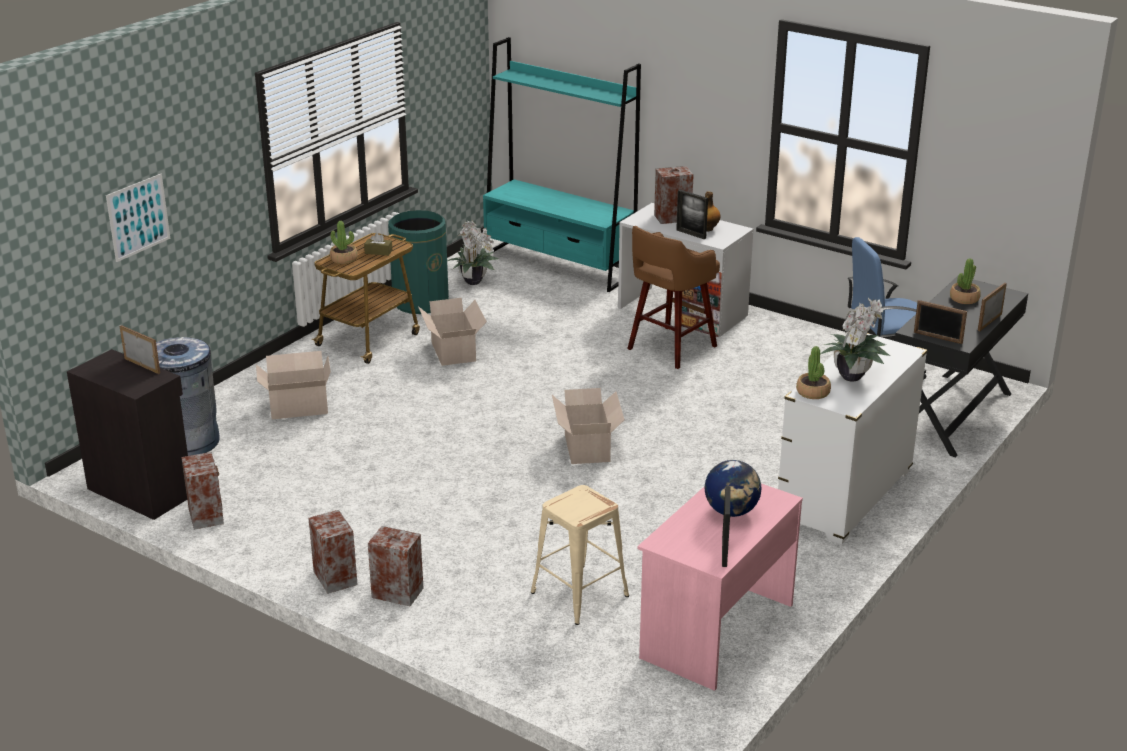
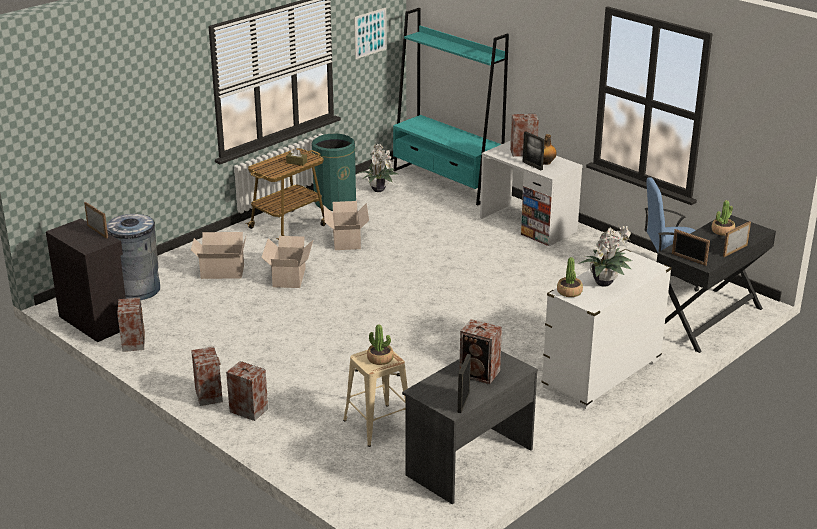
camera: 10 degrees right, 0 degrees up
picture [106,174,170,262] -> picture moved to [354,8,387,59]
potted plant [330,221,358,264] -> potted plant moved to [367,325,394,365]
cardboard box [552,388,625,464] -> cardboard box moved to [261,236,314,288]
brown stool [627,226,720,369] -> none
pink desk [638,483,803,691] -> grey desk [402,351,538,504]
globe [705,460,761,517] -> speaker [459,319,502,384]

